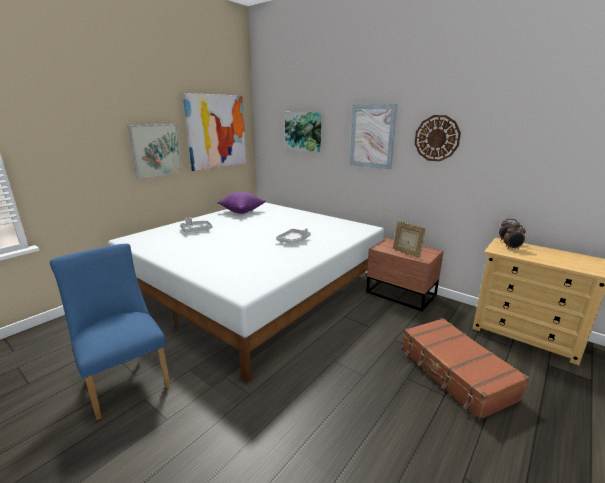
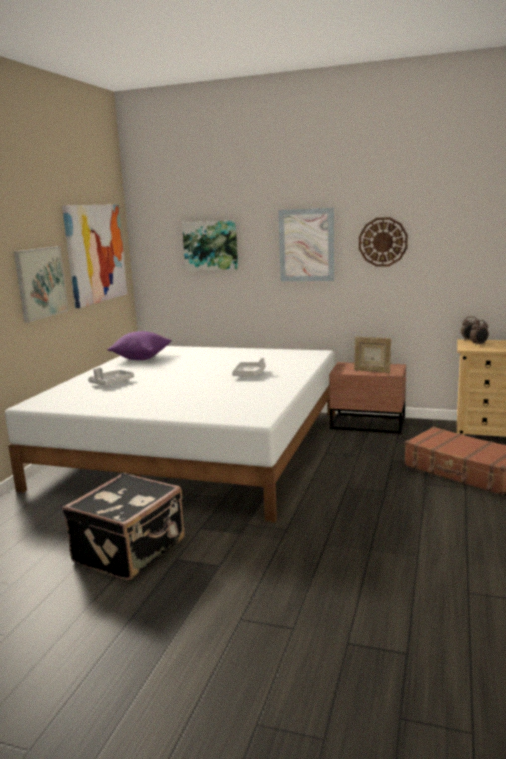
camera: 20 degrees left, 5 degrees down
blue chair [50,244,171,420] -> black suitcase [62,473,185,580]

